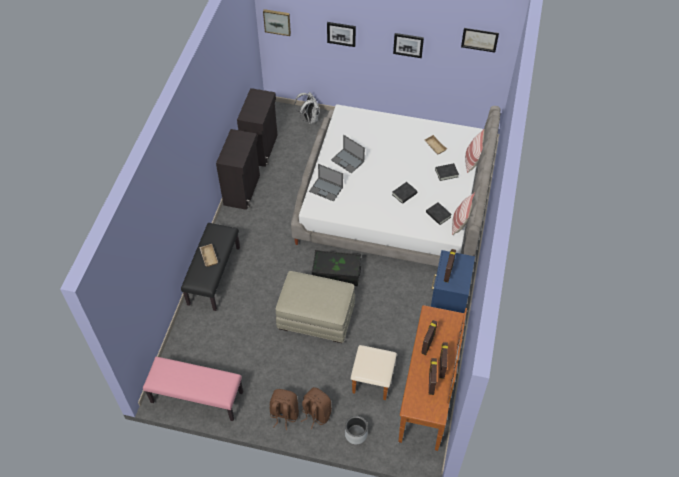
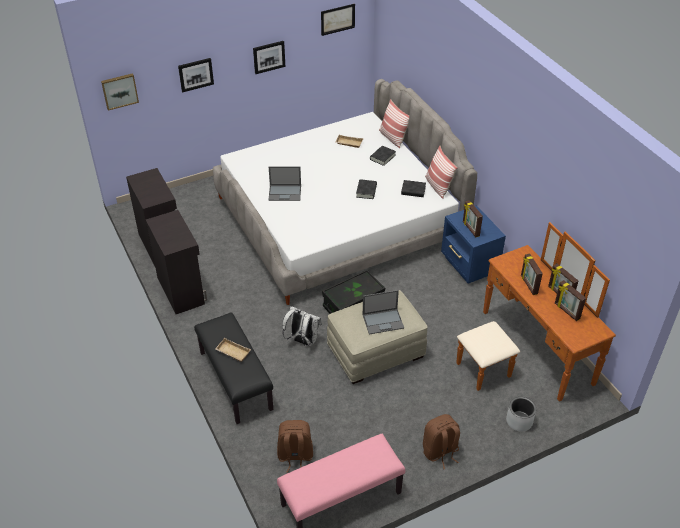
camera: 40 degrees left, 10 degrees down
white backpack [294,92,320,124] -> white backpack moved to [282,306,322,346]
brown backpack [301,387,332,430] -> brown backpack moved to [277,420,313,473]
laptop [309,164,343,202] -> laptop moved to [362,290,404,334]

